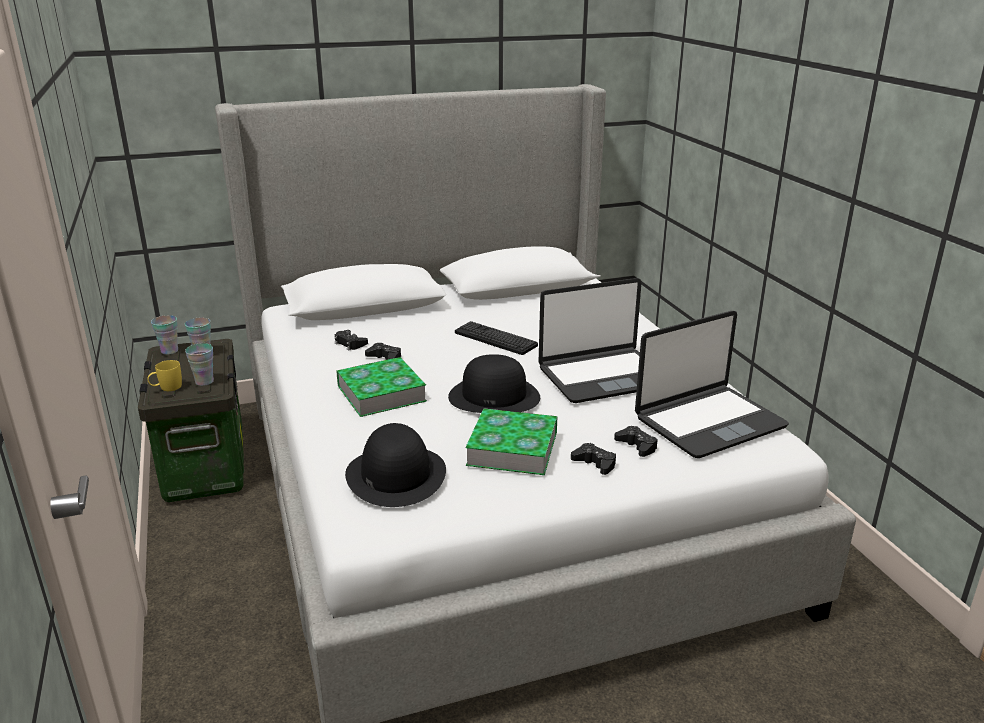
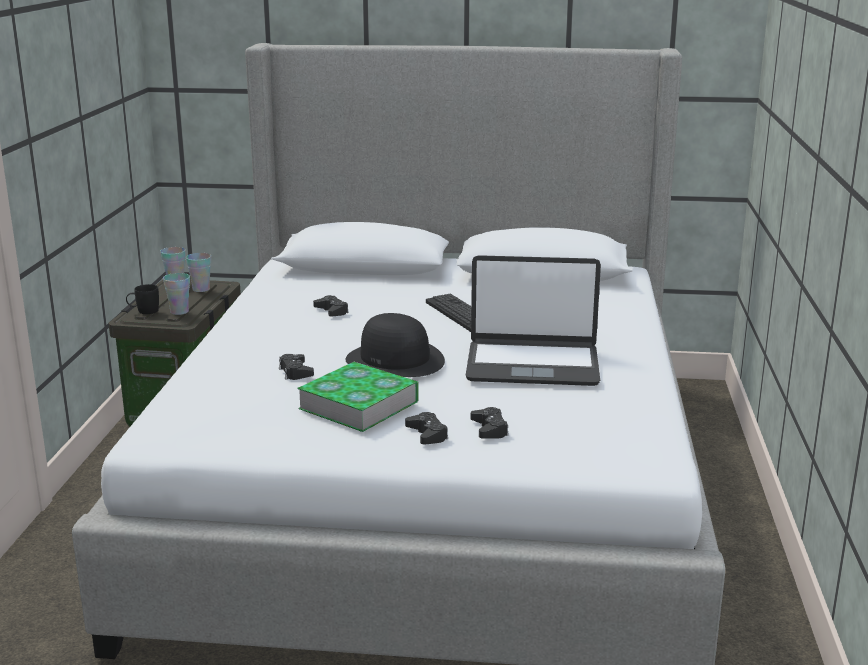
camera: 25 degrees right, 5 degrees down
yellow mug [147,360,182,391] -> black mug [126,284,159,314]
black game controller [335,330,368,350] -> black game controller moved to [279,354,314,380]
book [336,357,427,417] -> none
black hat [345,423,446,507] -> none
laptop [635,311,789,458] -> none

